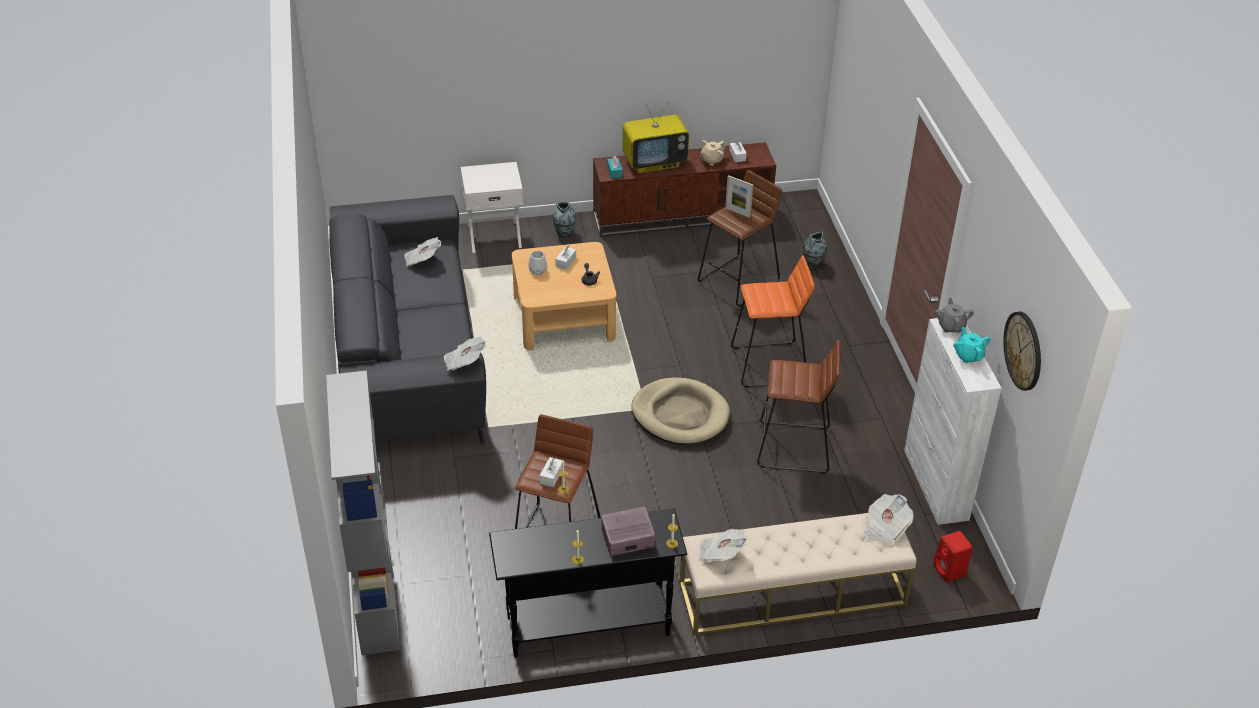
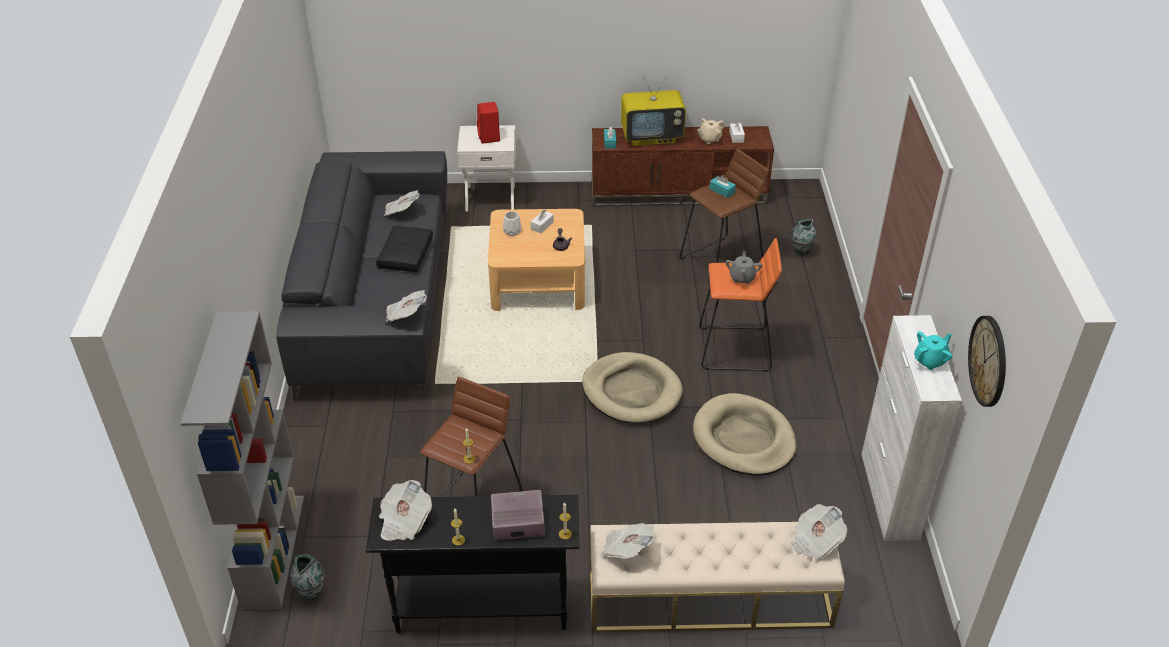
camera: 10 degrees right, 0 degrees up
white tissue box [540,457,562,487] -> none
vase [552,201,577,238] -> vase moved to [290,554,325,601]
picture frame [725,175,753,218] -> turquoise tissue box [709,175,736,198]
brown stool [757,340,840,474] -> beige dog bed [693,393,797,475]
red speaker [933,531,972,582] -> red speaker moved to [477,102,500,144]
grey teapot [935,298,974,333] -> grey teapot moved to [726,251,762,284]
turquoise teapot [953,327,991,363] -> turquoise teapot turned 60 degrees clockwise [914,331,952,370]
none -> black pillow [376,226,433,272]
none -> newspaper [379,480,432,541]

